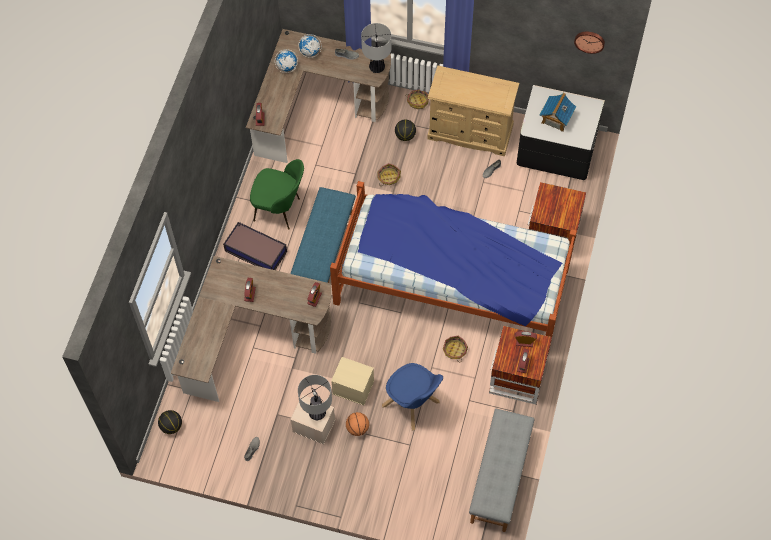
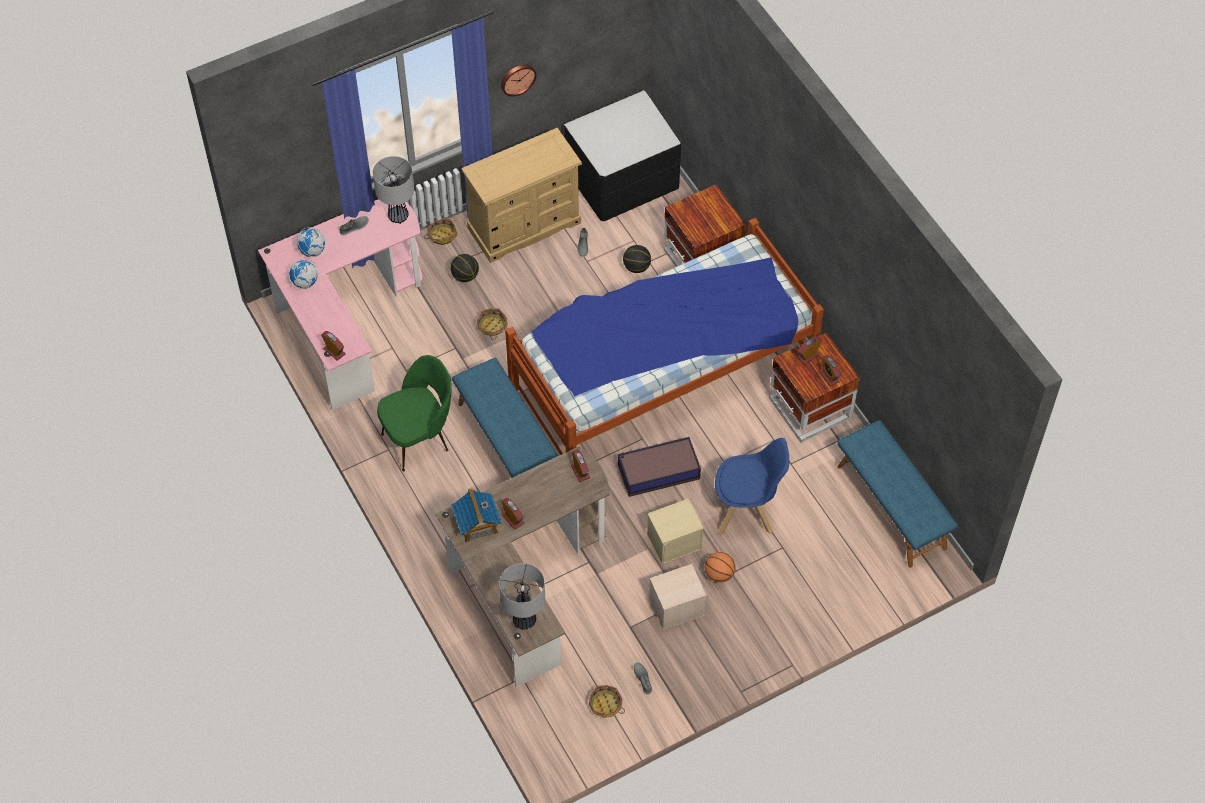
camera: 45 degrees left, 5 degrees down
basketball [158,410,182,434] -> basketball moved to [623,245,651,273]
storage box [223,222,287,270] -> storage box moved to [618,437,701,497]
brown desk [246,29,391,163] -> pink desk [258,199,423,410]
table lamp [298,375,332,421] -> table lamp moved to [499,563,545,630]
basket [443,336,468,362] -> basket moved to [589,685,625,718]
grey bench [469,409,535,532] -> blue bench [837,420,958,568]
toy house [539,92,576,132] -> toy house moved to [451,488,502,542]
wall clock [574,32,605,54] -> wall clock moved to [501,65,537,97]

